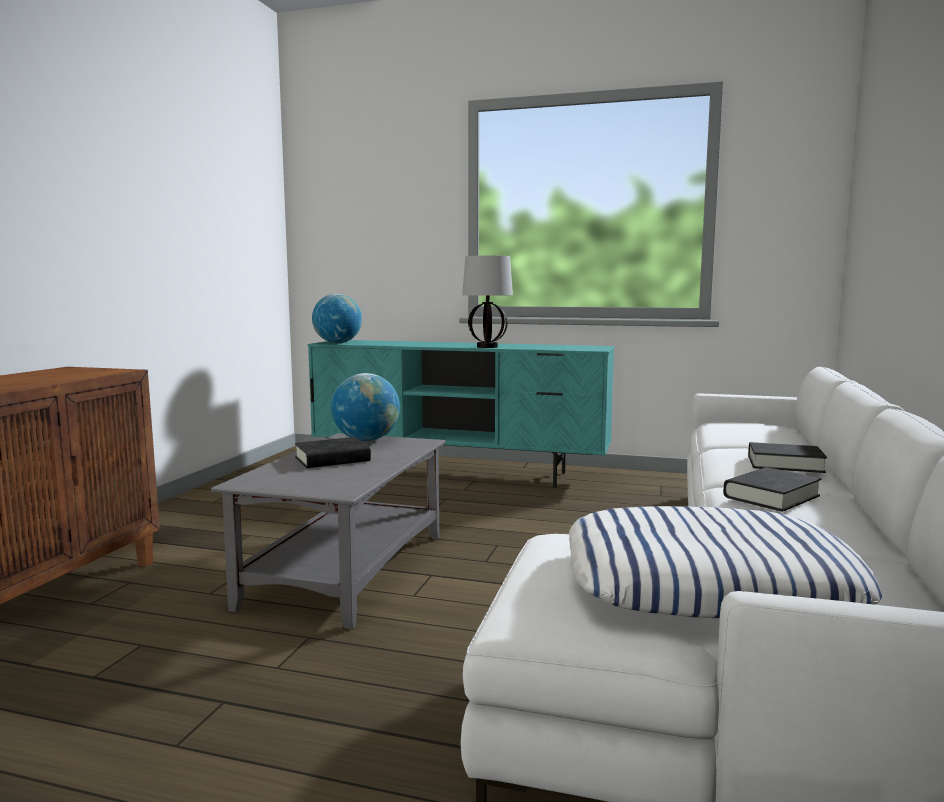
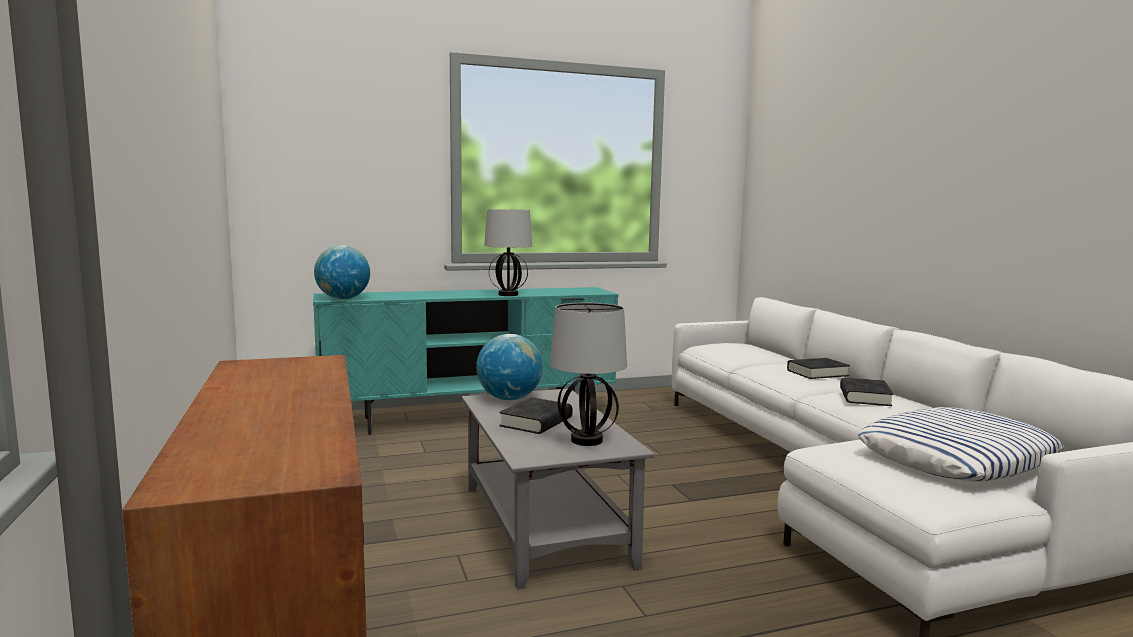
camera: 35 degrees left, 0 degrees up
none -> table lamp [550,303,627,446]

